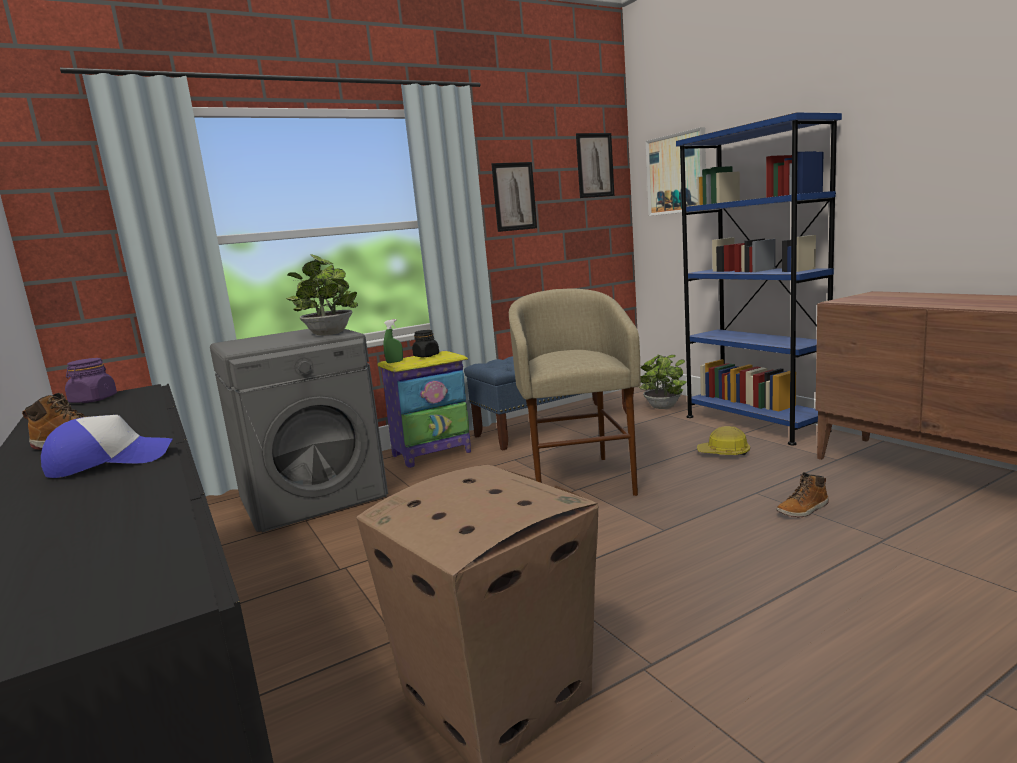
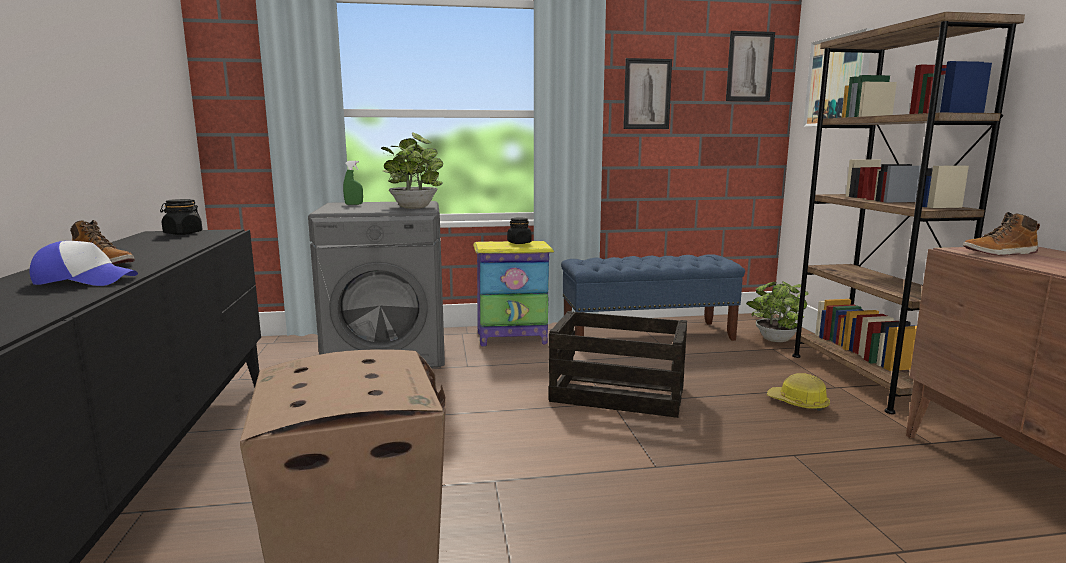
camera: 20 degrees right, 0 degrees up
purple jar [65,358,117,403] -> black jar [160,199,203,235]
green spray bottle [384,319,403,363] -> green spray bottle moved to [343,161,363,205]
beige stool [509,289,641,496] -> crate [548,311,687,418]
blue bookcase [676,112,842,445] -> brown bookcase [792,12,1025,414]
boot [776,472,829,517] -> boot moved to [963,212,1040,256]

